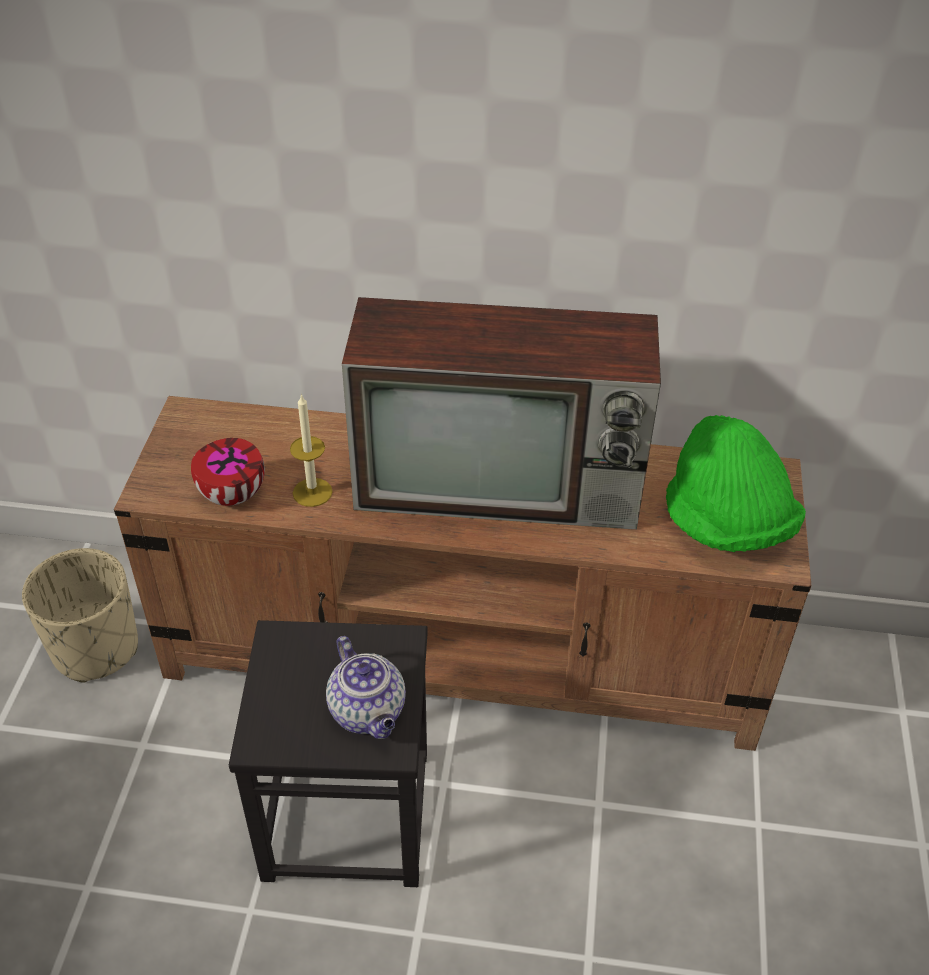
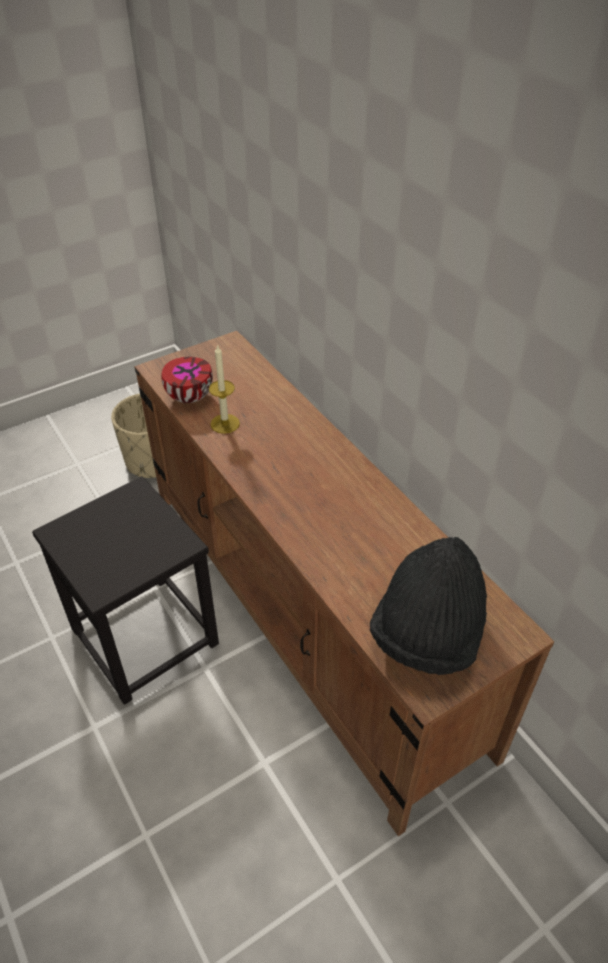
camera: 50 degrees right, 0 degrees up
teapot [326,636,406,739] -> none
television [342,297,661,530] -> none
green hat [666,415,806,552] -> black hat [370,537,487,675]

